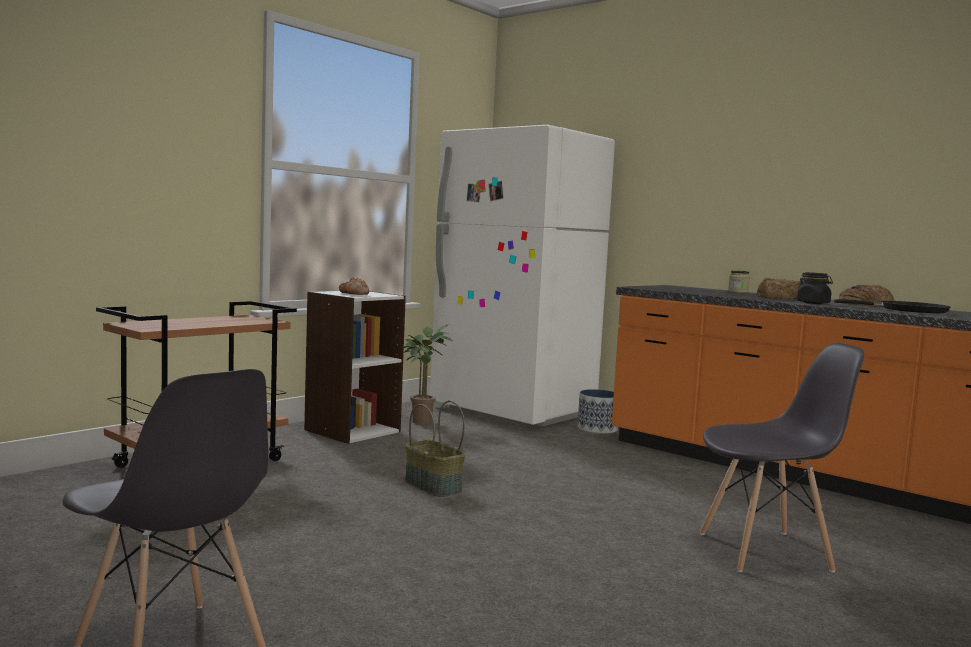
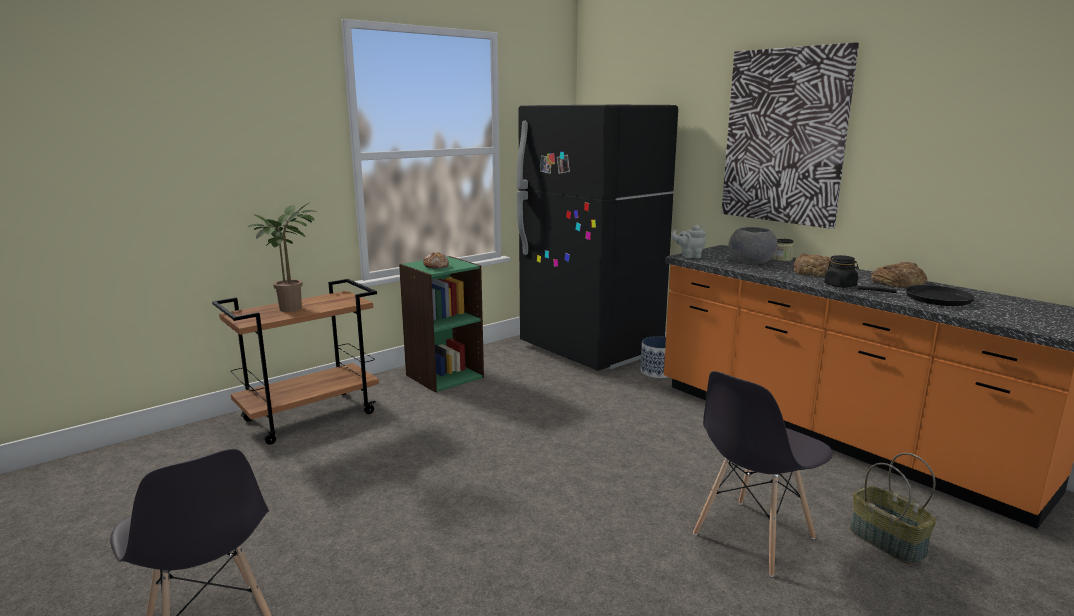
camera: 10 degrees right, 10 degrees up
white bookcase [304,291,406,444] -> green bookcase [399,256,484,392]
potted plant [404,325,452,424] -> potted plant moved to [248,202,315,312]
basket [405,400,465,497] -> basket moved to [849,453,936,564]
white fridge [430,125,615,426] -> black fridge [517,105,678,371]
grey chair [700,343,864,573] -> grey chair turned 135 degrees clockwise [693,371,833,577]
none -> grey teapot [672,225,706,258]
none -> picture [721,42,859,229]
none -> grey bowl [728,227,778,264]

